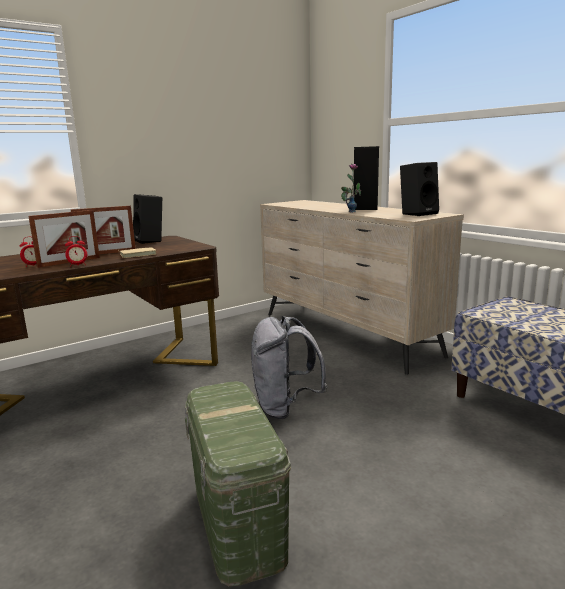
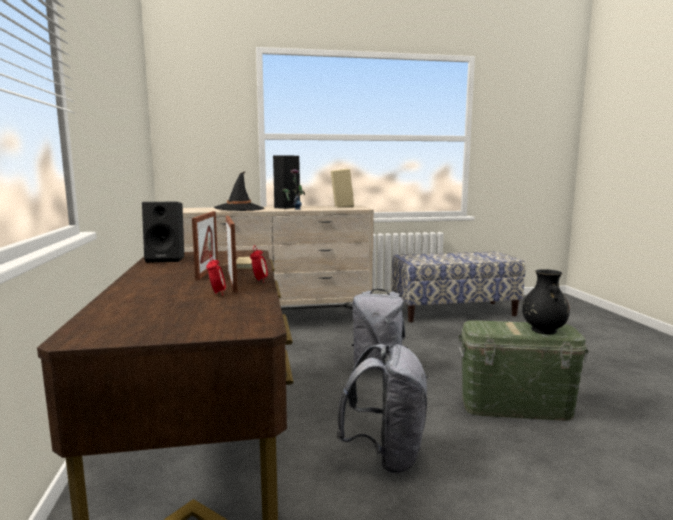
camera: 65 degrees left, 5 degrees down
black speaker [400,162,439,216] -> beige speaker [331,169,354,208]
none -> black hat [214,171,265,211]
none -> grey backpack [336,344,428,474]
none -> black vase [522,269,570,334]

